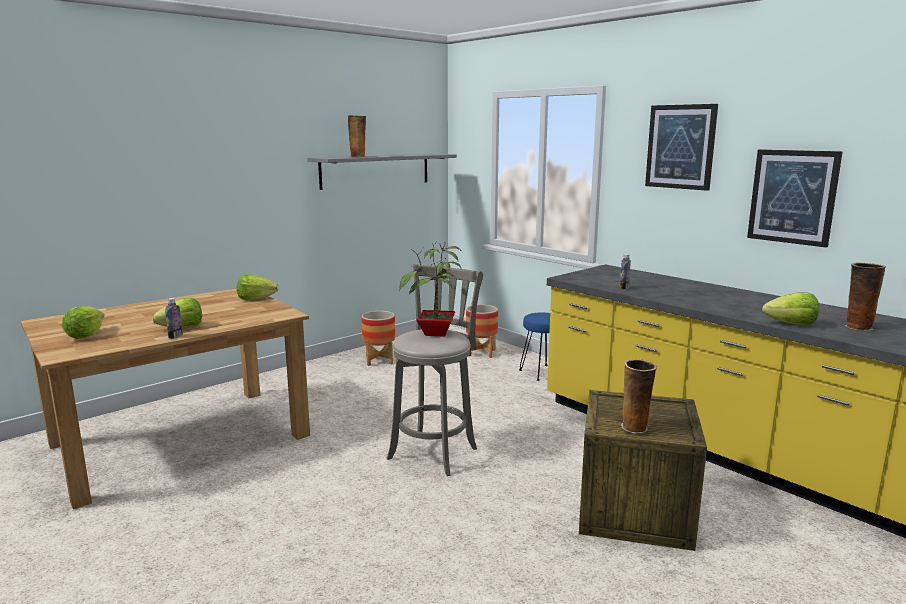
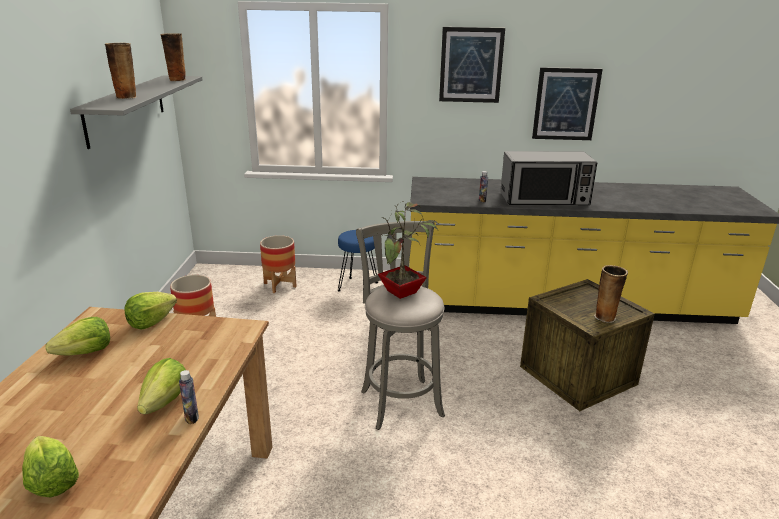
camera: 45 degrees left, 10 degrees up
lettuce [762,292,819,325] -> lettuce moved to [45,317,110,356]
vase [846,263,886,331] -> vase moved to [160,33,186,81]
none -> microwave [500,151,597,205]

